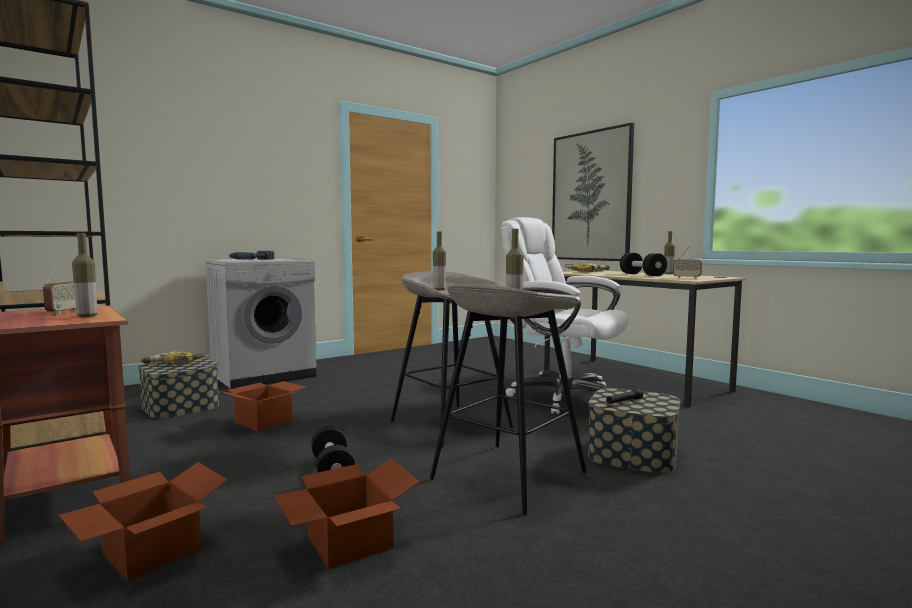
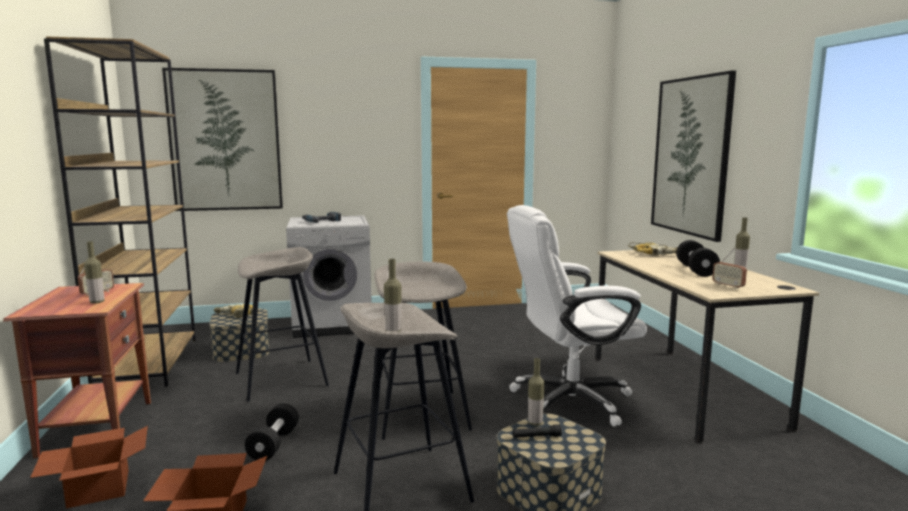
camera: 25 degrees right, 5 degrees up
cardboard box [216,381,307,431] -> grey stool [236,247,329,402]
bottle [433,232,446,290] -> bottle moved to [528,358,545,426]
white office chair [501,217,628,414] -> white office chair turned 75 degrees counterclockwise [507,205,647,427]
none -> picture [162,68,283,211]

